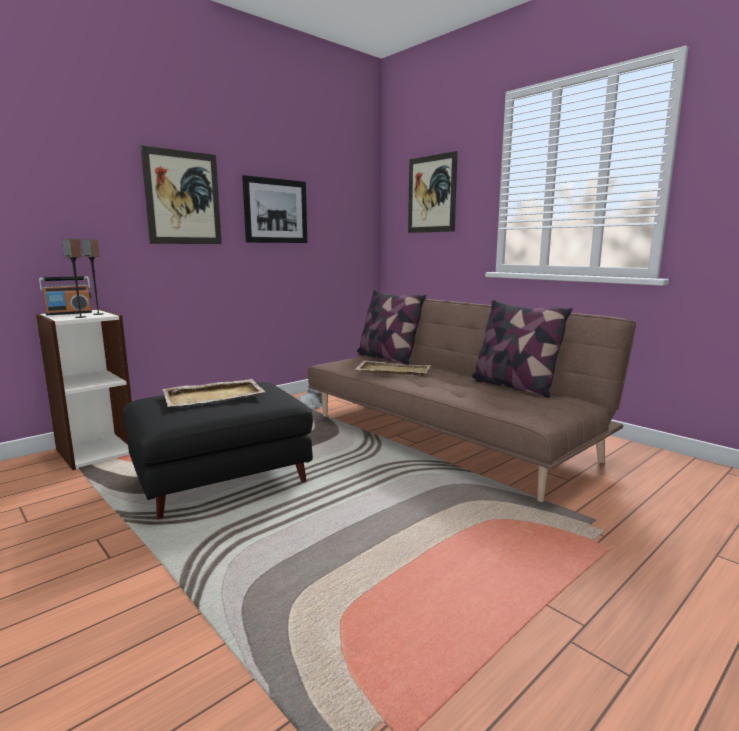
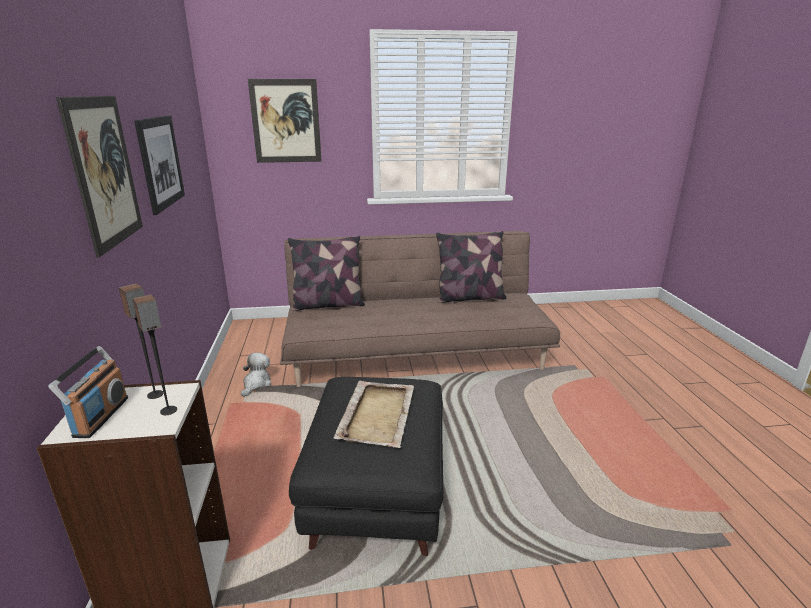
camera: 55 degrees left, 10 degrees up
beige tray [355,360,431,376] -> none

